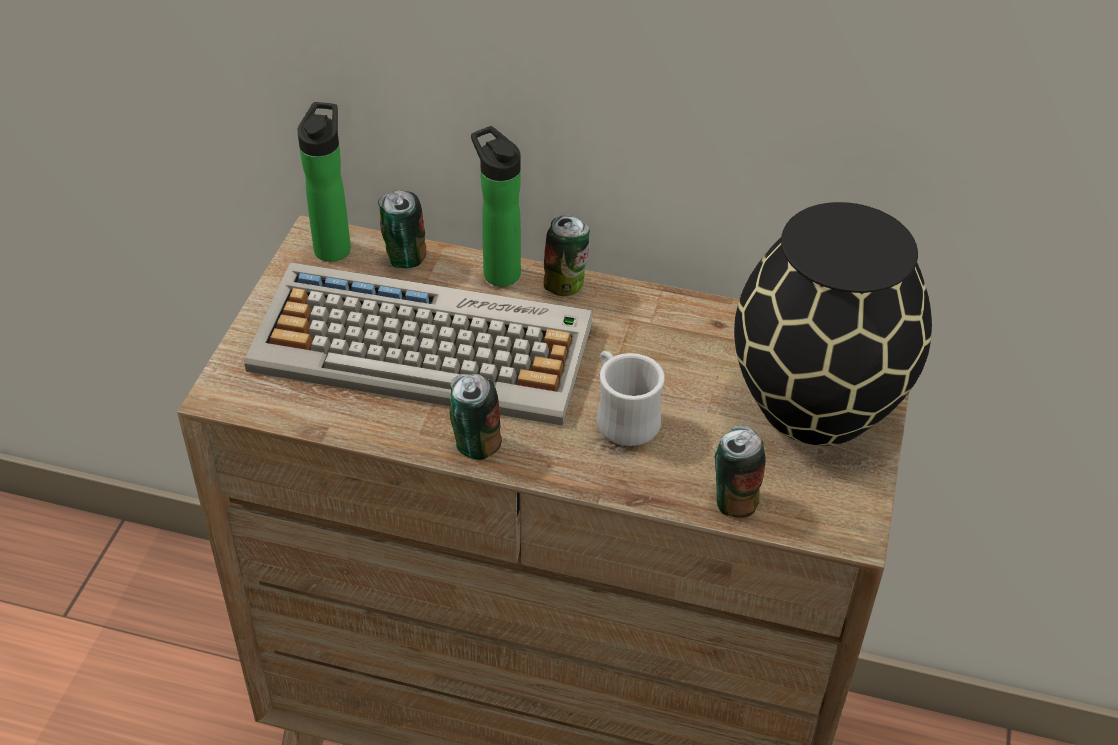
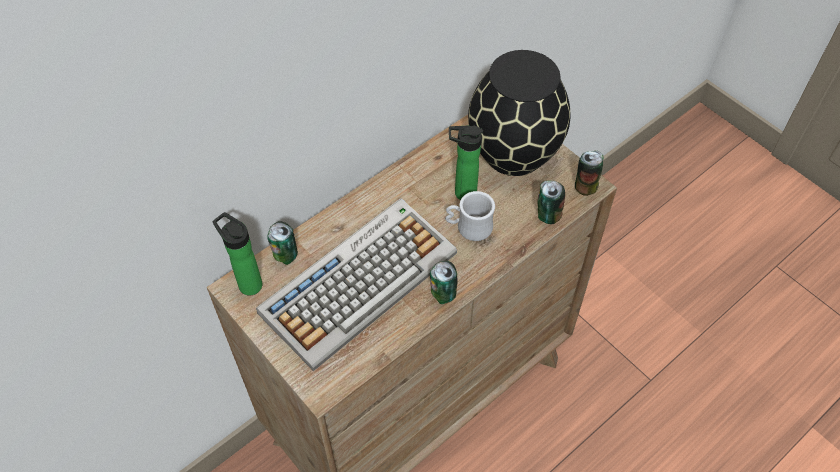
camera: 55 degrees left, 10 degrees up
bottle [471,126,521,286] -> bottle moved to [449,126,483,200]
can [544,216,590,296] -> can moved to [575,150,603,196]

